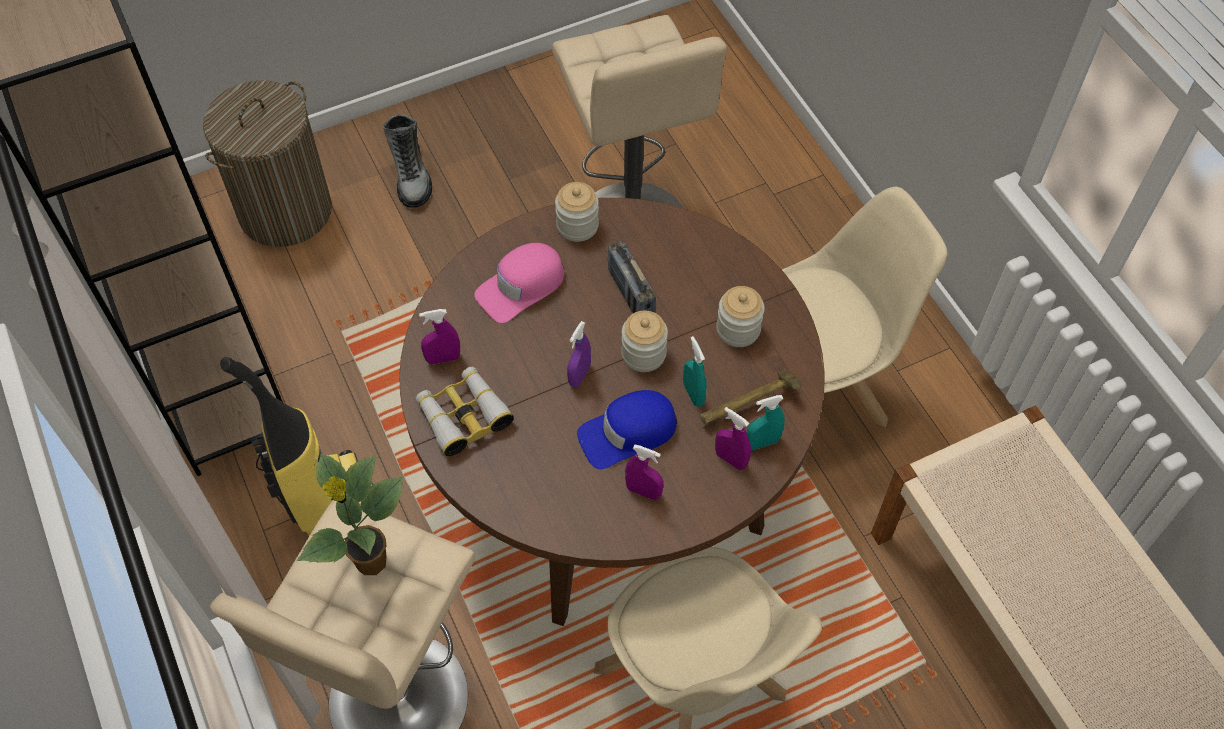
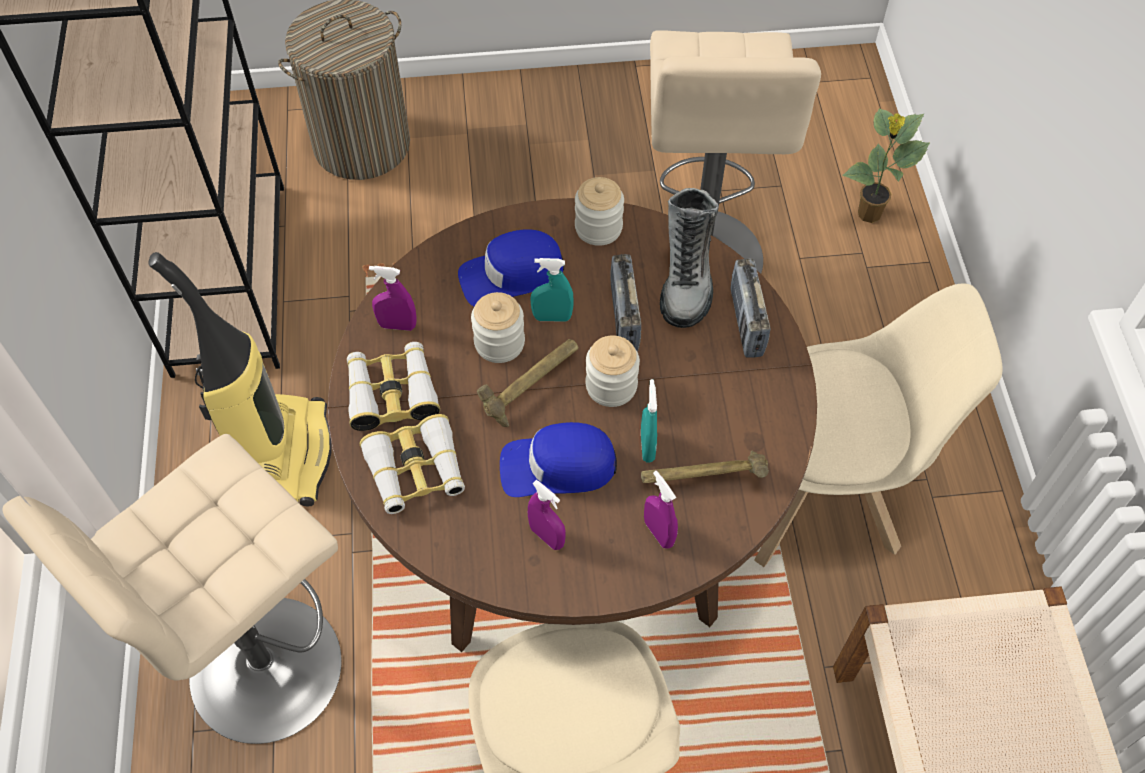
camera: 20 degrees right, 0 degrees up
potted plant [297,453,404,575] -> potted plant moved to [842,108,930,223]
boot [383,114,432,208] -> boot moved to [660,188,719,328]
pink cap [474,243,564,323] -> blue cap [458,229,564,307]
purple spray bottle [567,321,591,388] -> hammer [477,339,579,427]
jar [716,286,765,347] -> jar moved to [471,292,525,363]
turquoise spray bottle [746,395,785,450] -> turquoise spray bottle moved to [530,258,574,322]
none -> binoculars [360,414,465,514]
none -> radio [731,258,770,358]

